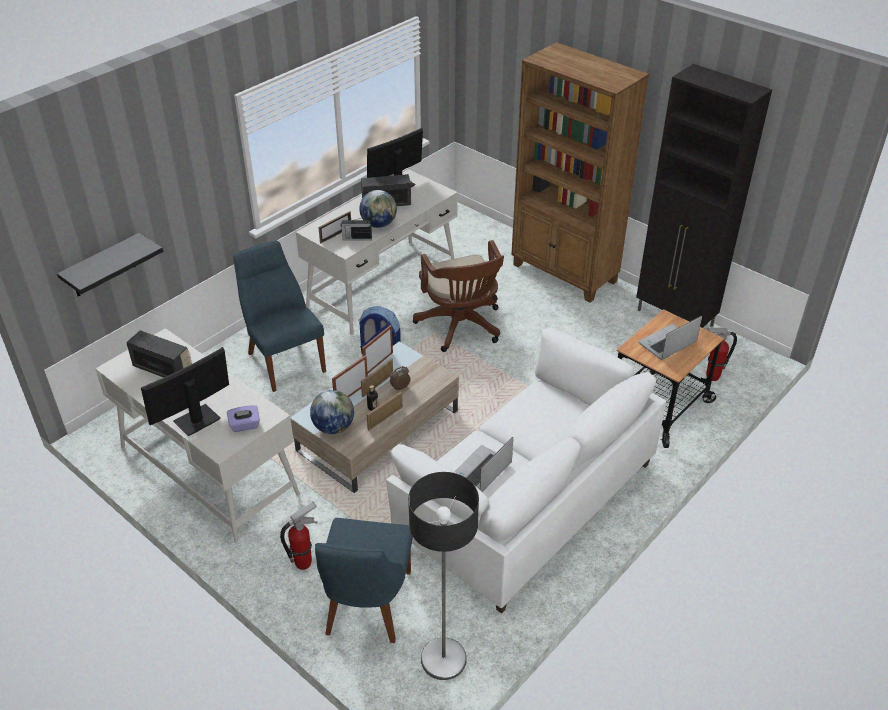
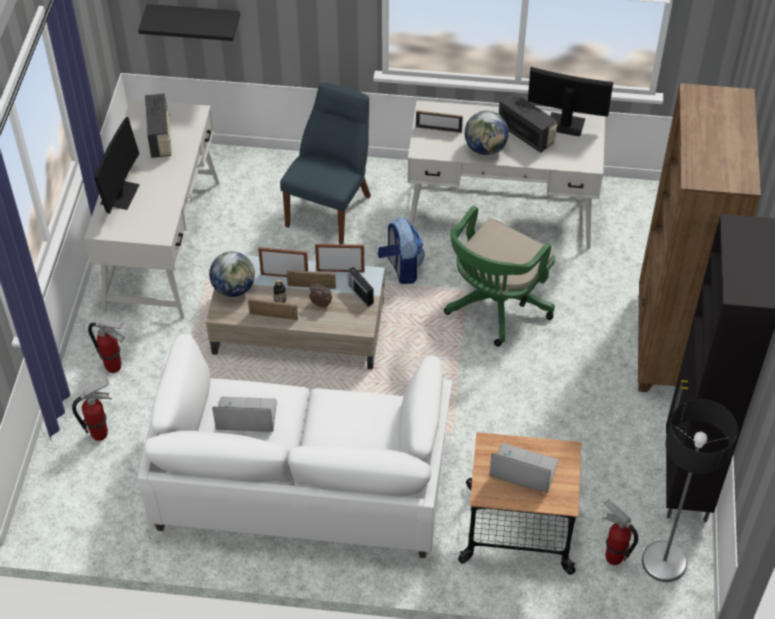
camera: 55 degrees right, 10 degrees up
monitor [141,347,229,436] -> monitor turned 90 degrees clockwise [94,117,140,214]
purple tissue box [227,405,260,432] -> none
blue chair [315,518,413,643] -> fire extinguisher [72,379,112,441]
radio [340,218,372,240] -> radio moved to [348,267,374,307]
floor lamp [408,472,479,680] -> floor lamp moved to [642,399,738,582]
brown office chair [413,240,504,352] -> green office chair [444,206,555,347]

